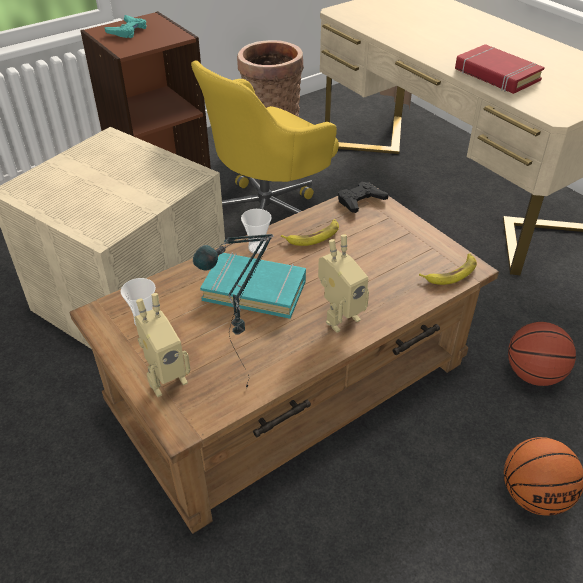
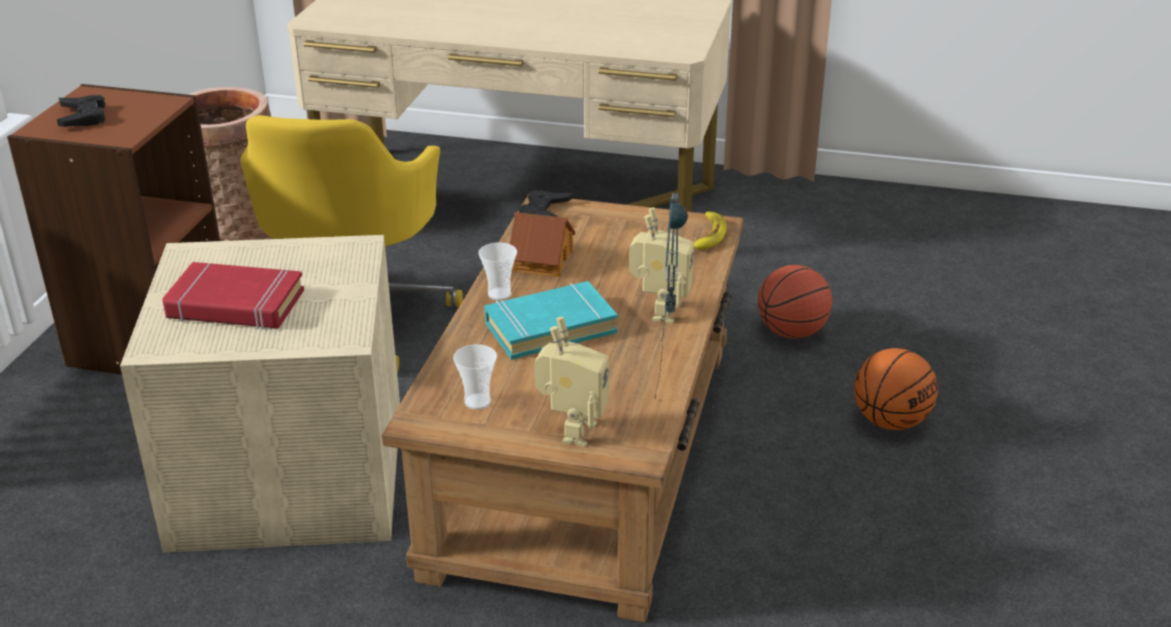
camera: 40 degrees left, 10 degrees down
turquoise game controller [104,15,146,38] -> black game controller [57,95,105,127]
banana [281,219,339,246] -> toy house [510,212,575,277]
red book [455,44,545,94] -> red book moved to [162,262,304,329]

